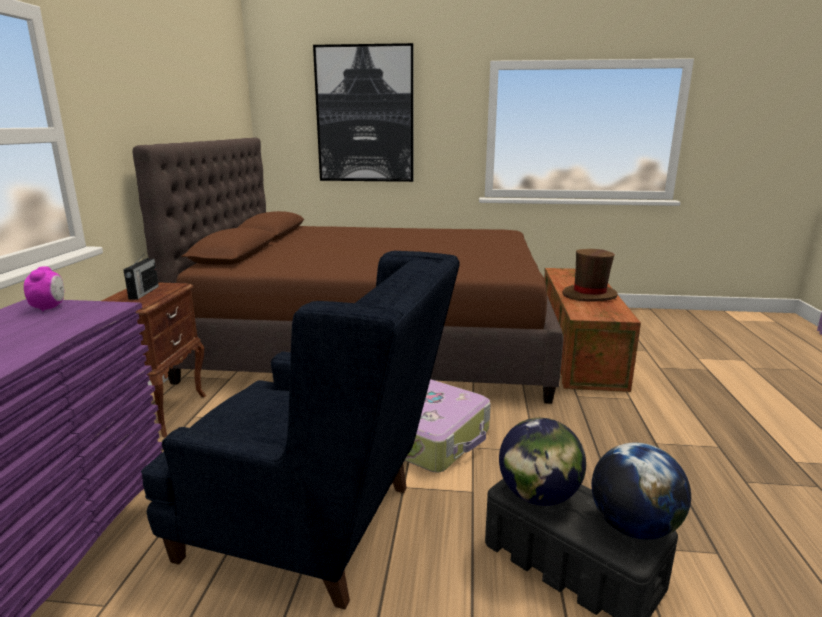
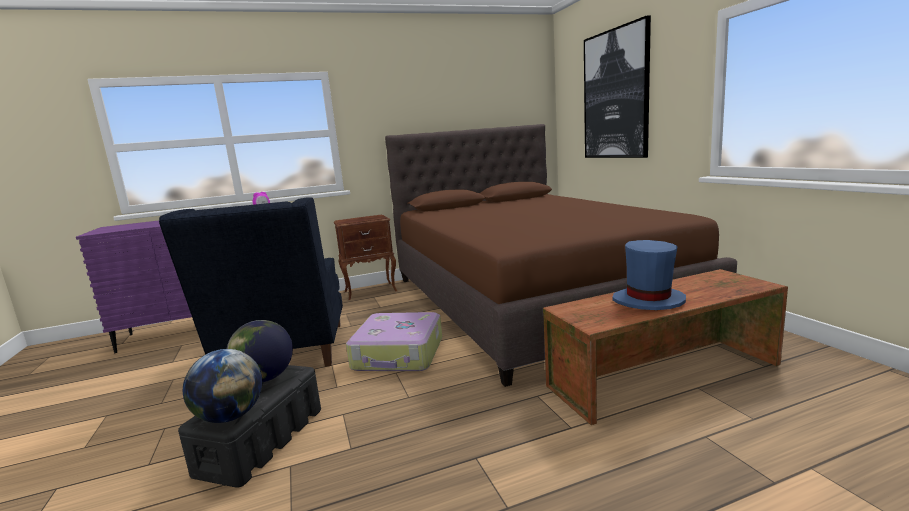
camera: 65 degrees right, 5 degrees down
radio [123,252,159,299] -> none
brown hat [562,249,618,302] -> blue hat [612,240,686,310]

